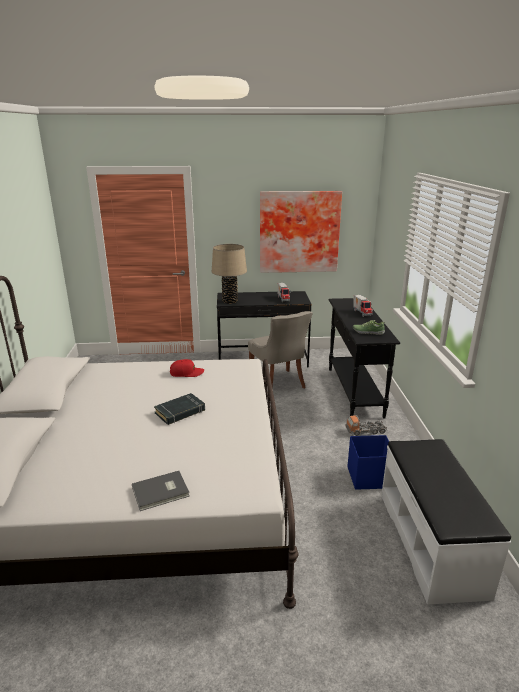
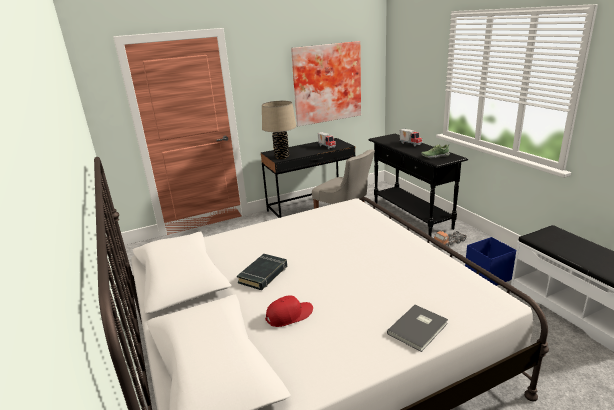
camera: 20 degrees left, 0 degrees up
black book [154,393,205,425] -> black book moved to [237,254,287,290]
red cap [170,359,204,377] -> red cap moved to [265,295,313,327]

